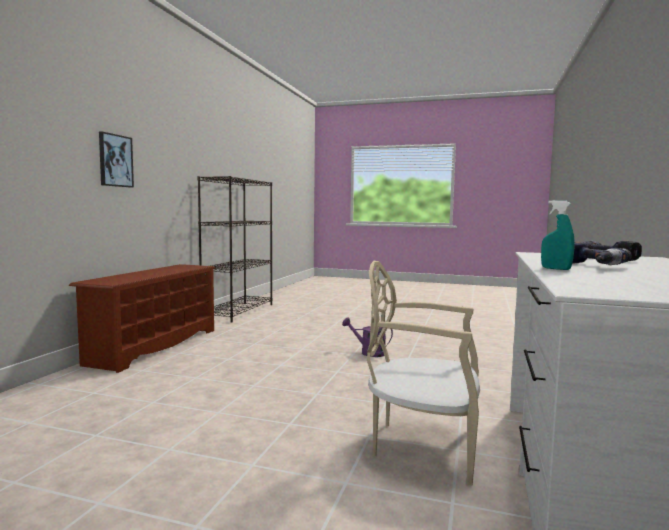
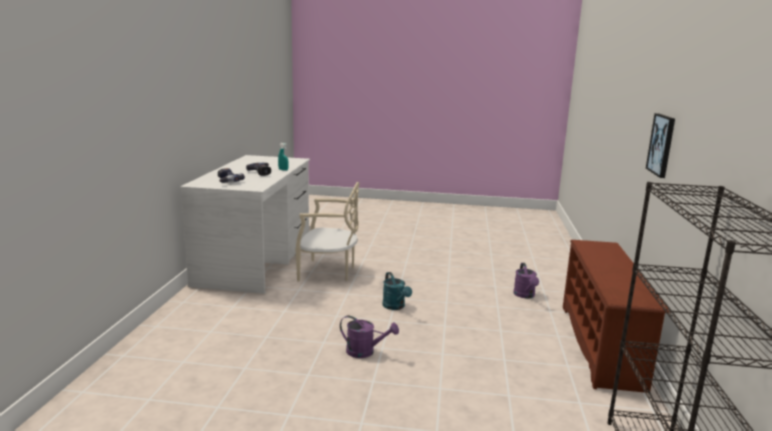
camera: 170 degrees right, 10 degrees up
none -> turquoise watering can [383,272,412,310]
none -> purple watering can [513,263,539,298]

